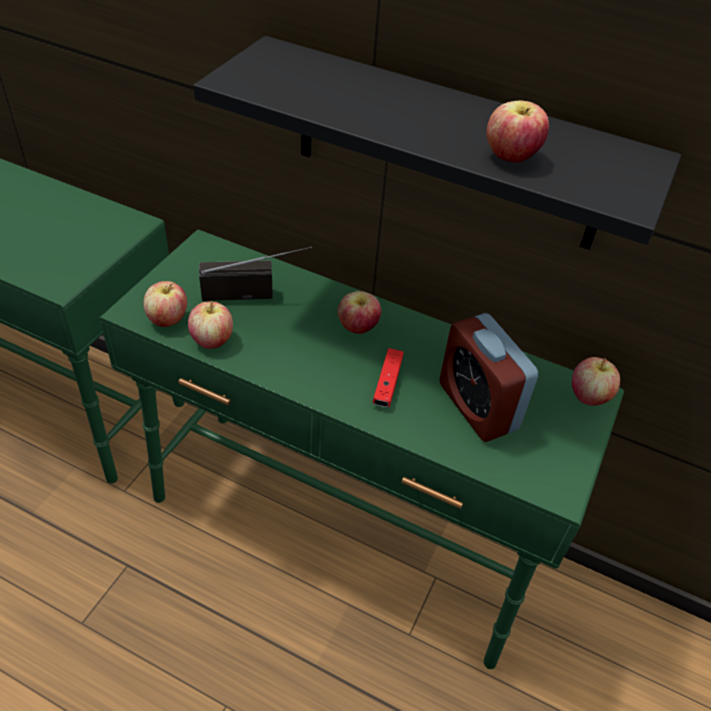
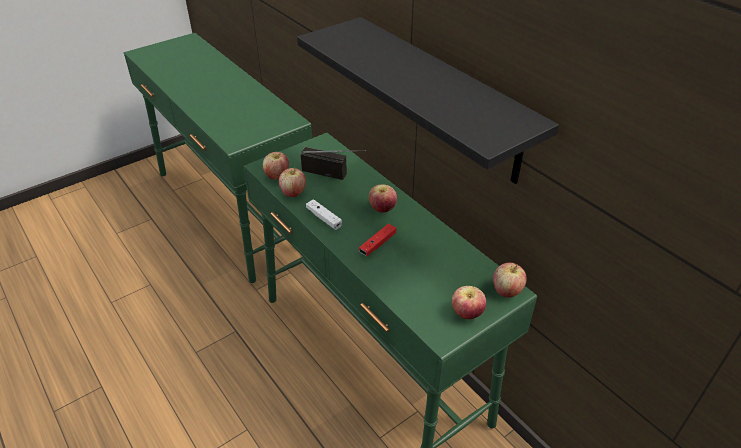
camera: 30 degrees right, 5 degrees down
alarm clock [440,313,538,442] -> none
apple [487,101,549,162] -> apple moved to [452,286,486,319]
none -> white game controller [306,199,342,230]

